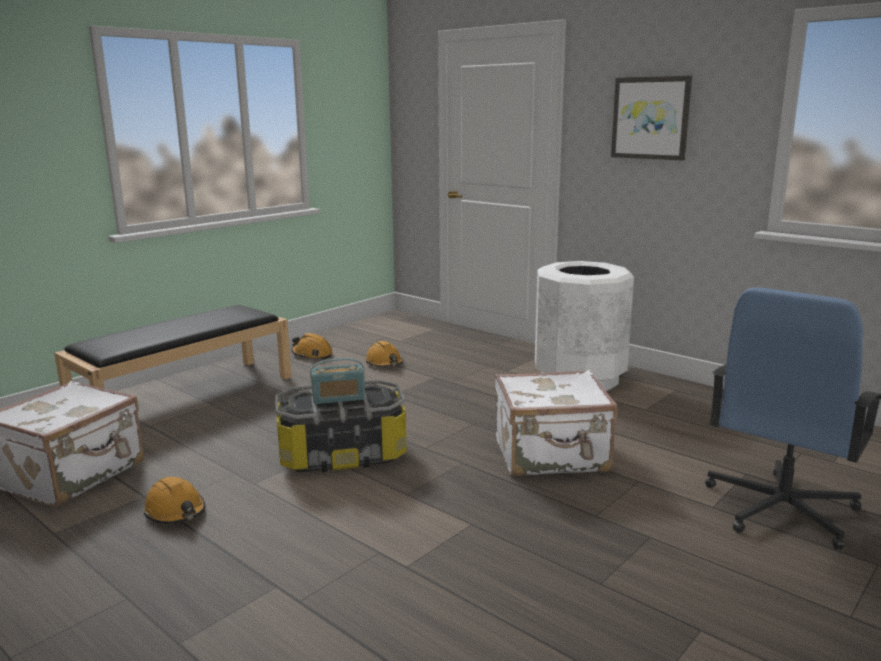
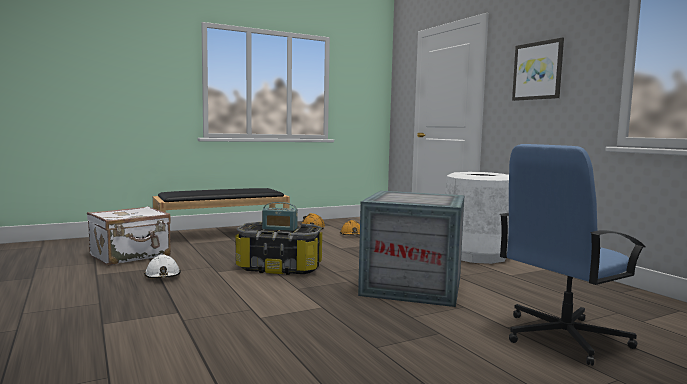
camera: 20 degrees right, 10 degrees down
orange hard hat [144,477,205,524] -> white hard hat [144,255,181,278]
white suitcase [495,370,618,476] -> crate [358,191,464,307]

